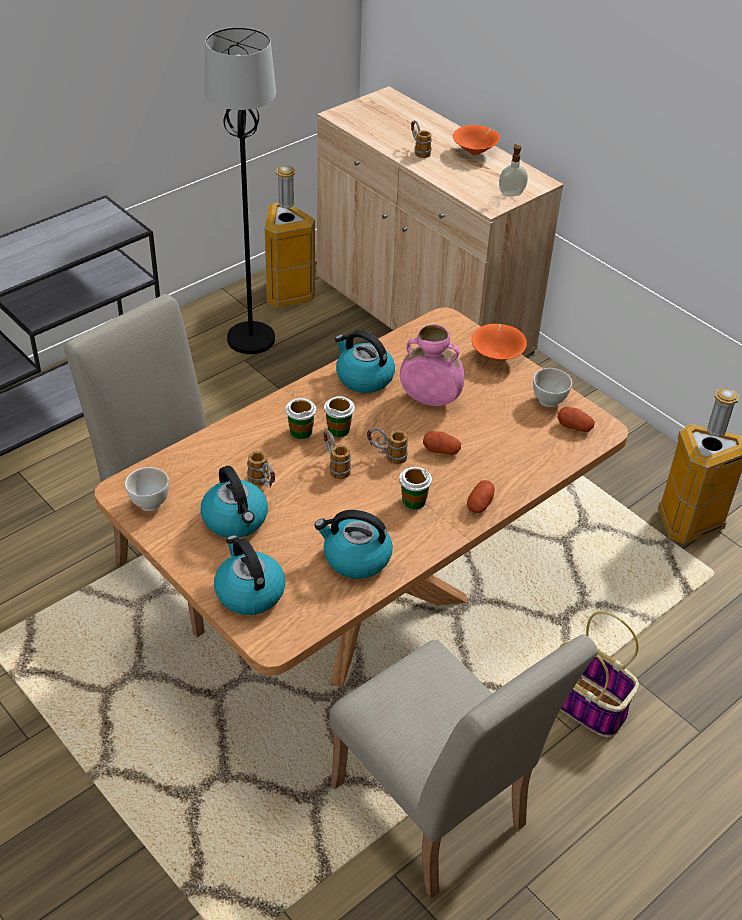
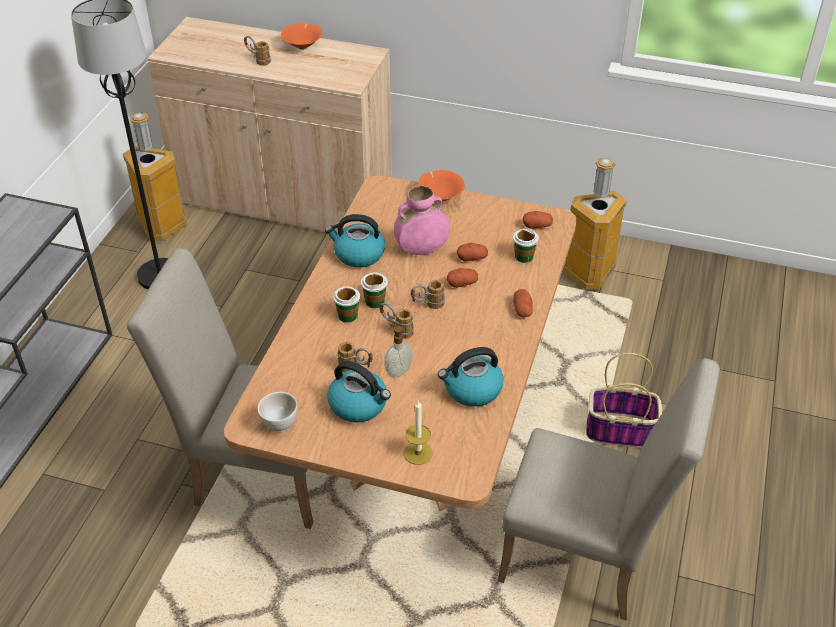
camera: 30 degrees left, 0 degrees up
kettle [214,535,285,615] -> candle [404,401,433,465]
cup [399,467,432,510] -> cup moved to [513,228,539,263]
soap dispenser [499,144,528,197] -> soap dispenser moved to [384,325,413,378]
white bowl [533,368,572,407] -> none
none -> potato [457,243,488,261]

